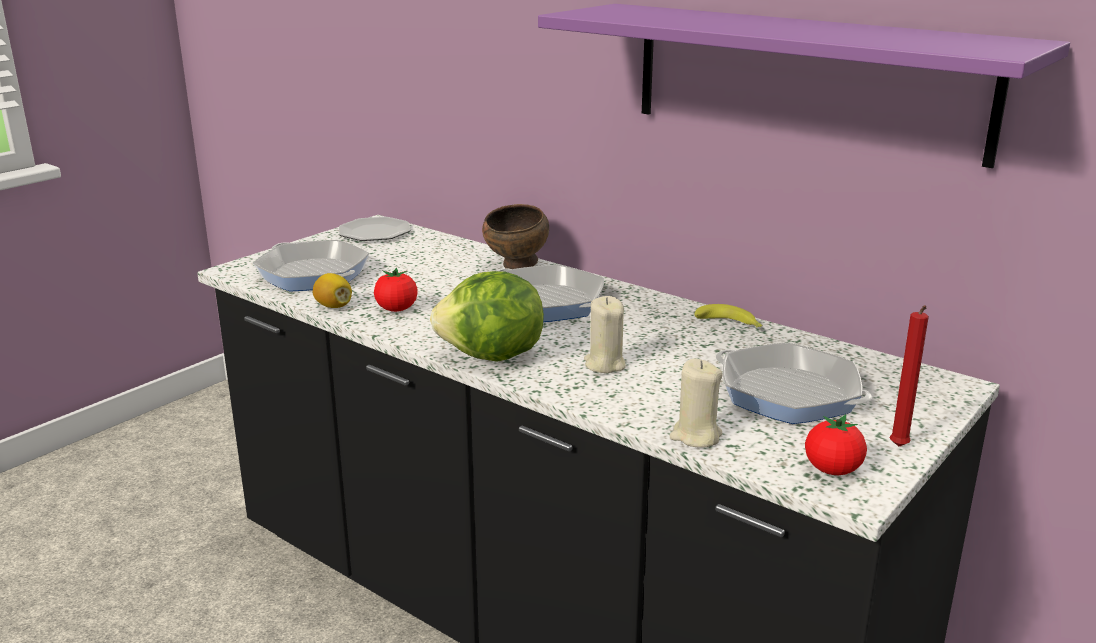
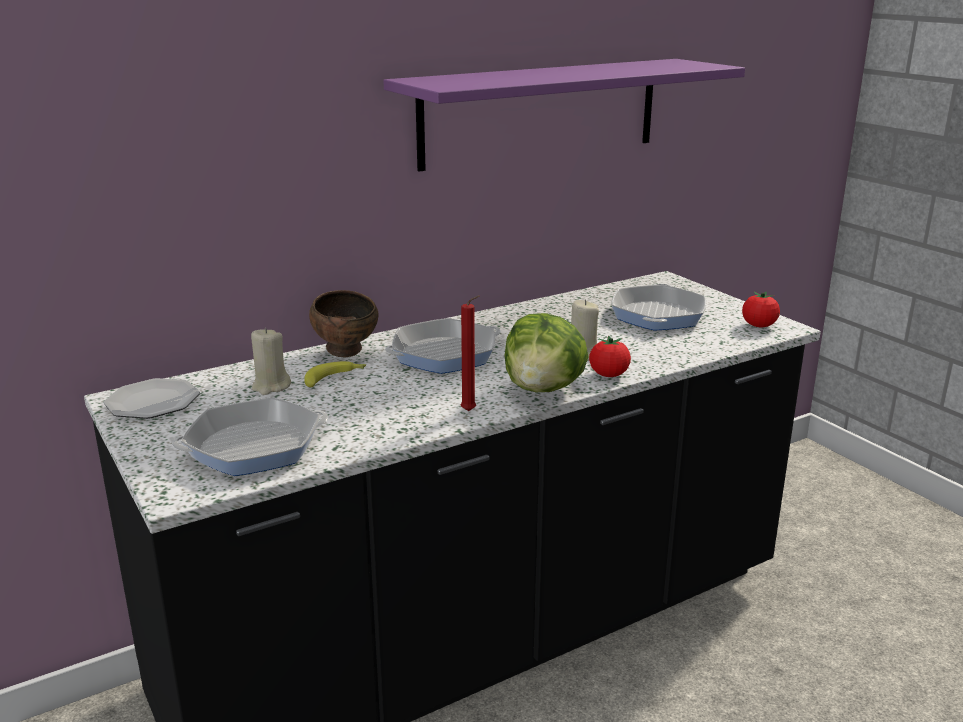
camera: 70 degrees left, 0 degrees up
lemon [313,273,352,308] -> none
tomato [374,268,418,312] -> tomato moved to [589,335,631,377]
beige candle [670,359,723,448] -> beige candle moved to [251,328,291,395]
banana [694,304,763,327] -> banana moved to [304,361,366,387]
frying pan [716,342,872,424] -> frying pan turned 45 degrees counterclockwise [612,283,706,331]
red candle [890,305,929,446] -> red candle moved to [461,295,480,411]

